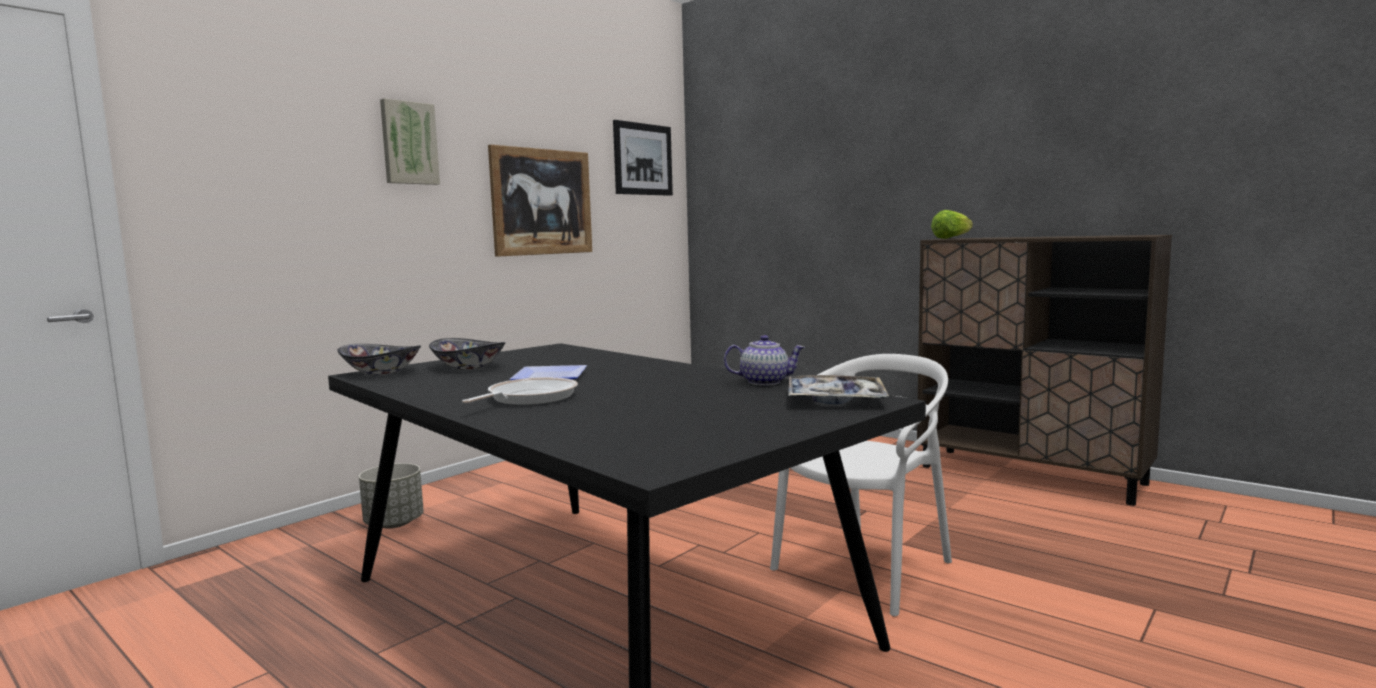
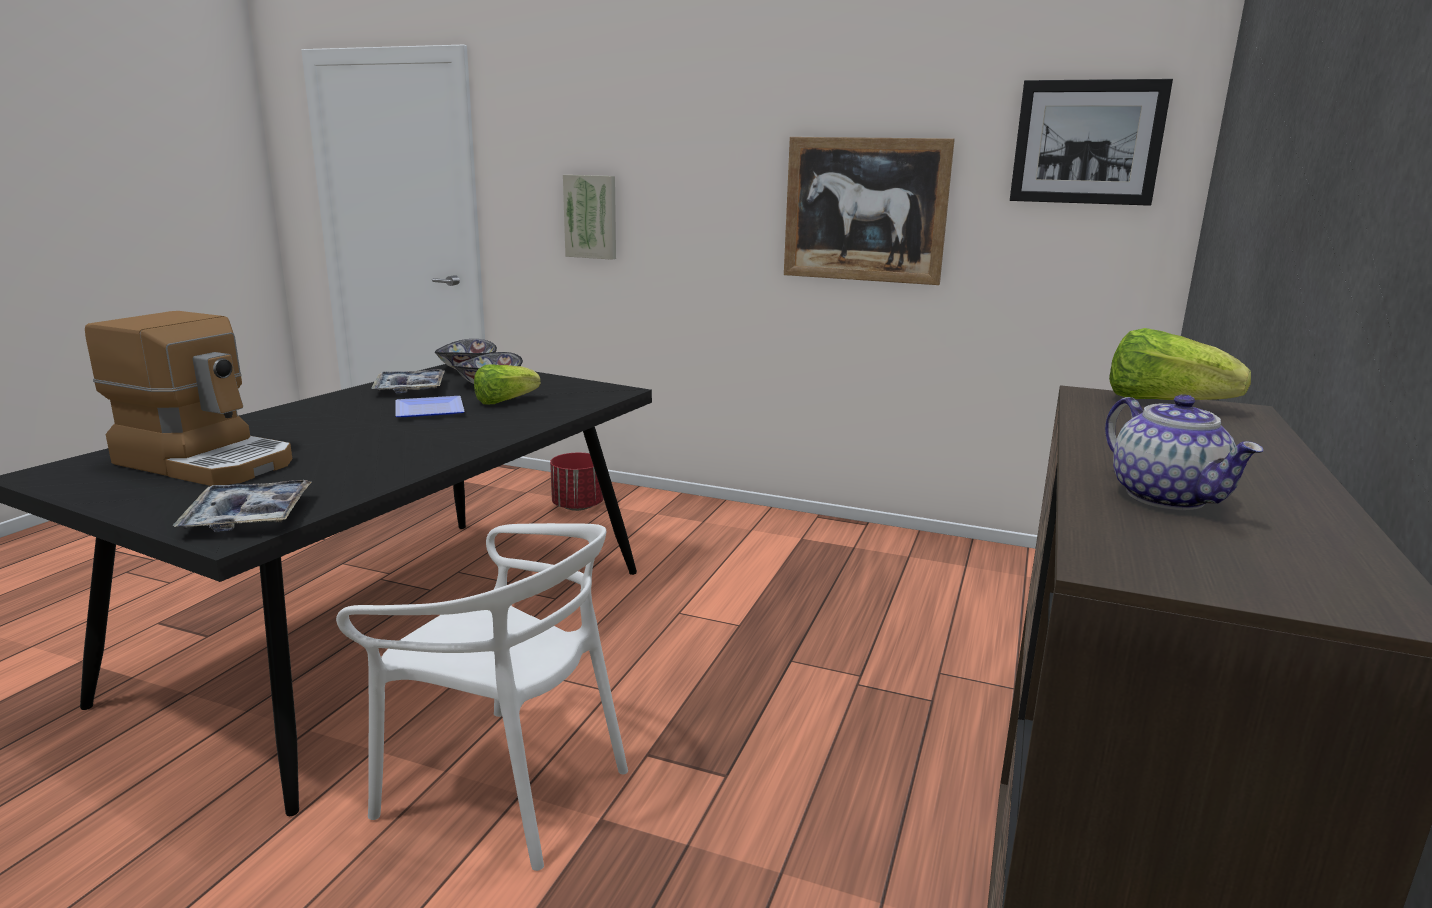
camera: 70 degrees right, 10 degrees up
grey planter [359,463,424,529] -> red planter [550,453,604,511]
picture [380,98,440,185] -> picture moved to [563,175,616,260]
frying pan [462,377,578,405] -> none
teapot [724,335,805,385] -> teapot moved to [1105,395,1263,510]
none -> coffee machine [85,311,292,486]
none -> tray [371,369,445,394]
none -> lettuce [474,364,541,404]

